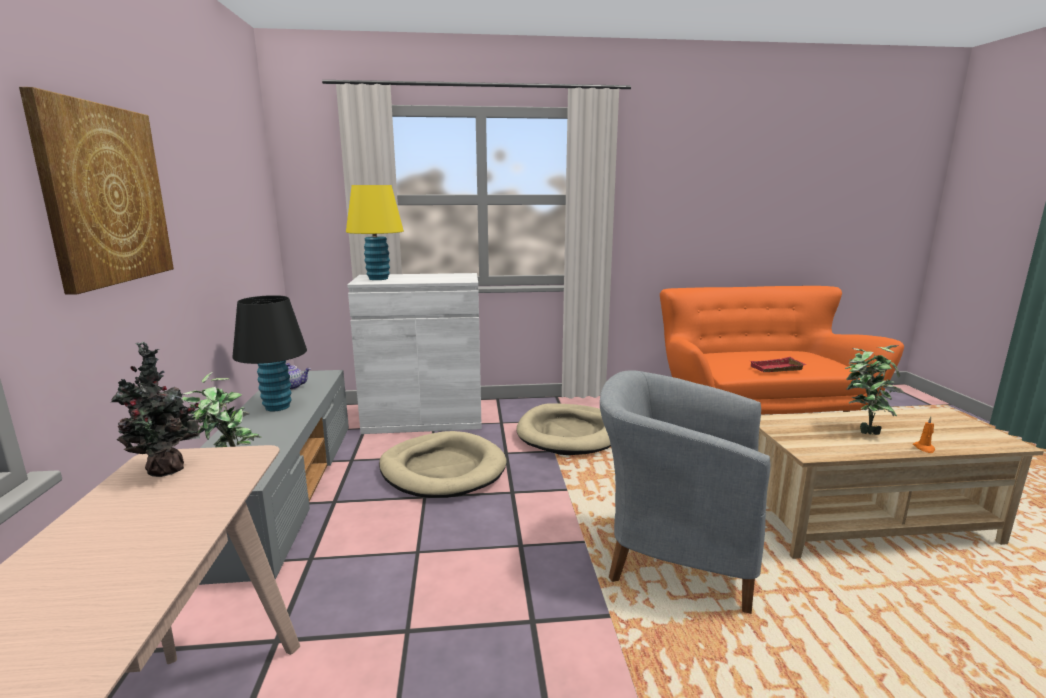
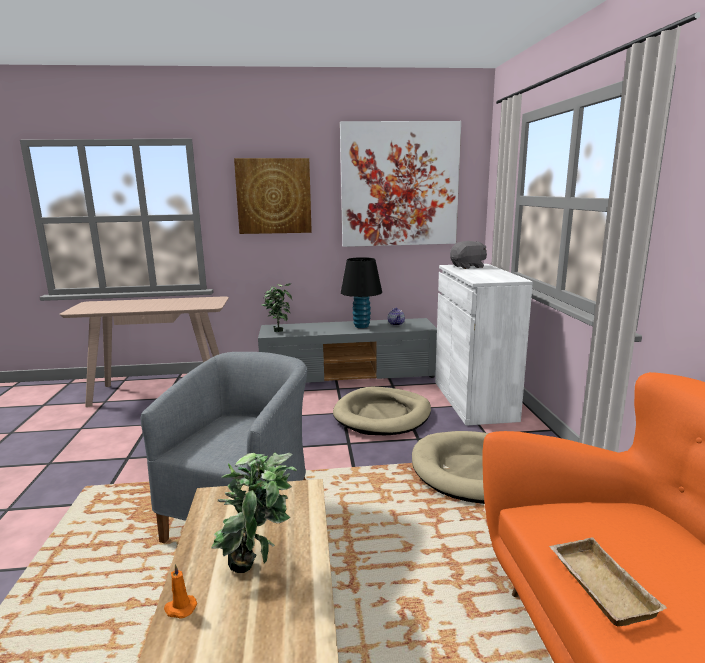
camera: 90 degrees right, 0 degrees up
potted plant [112,342,202,477] -> none
yellow table lamp [346,185,404,280] -> grey plush toy [450,241,487,269]
red tray [750,357,807,372] -> beige tray [549,537,667,627]
none -> picture [340,121,461,247]

